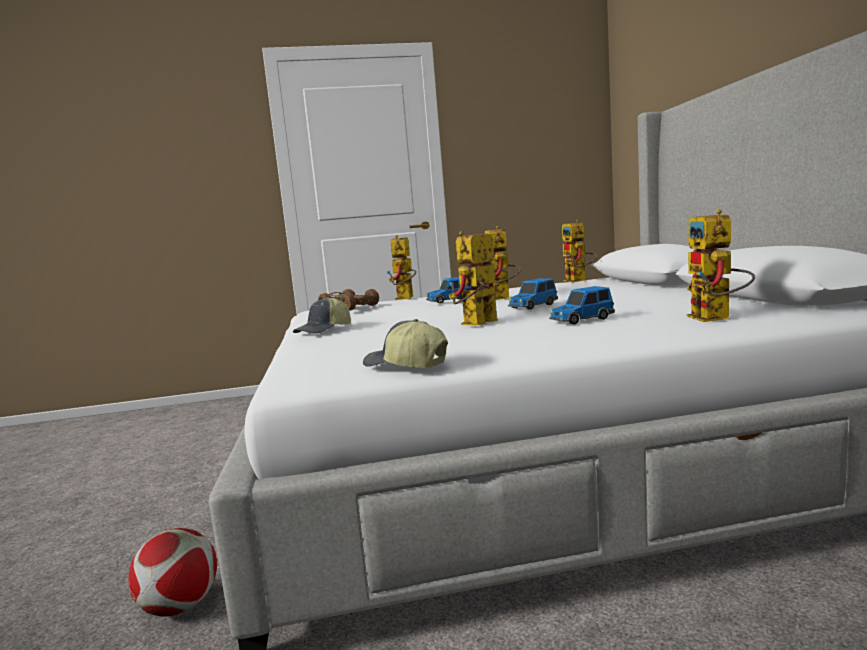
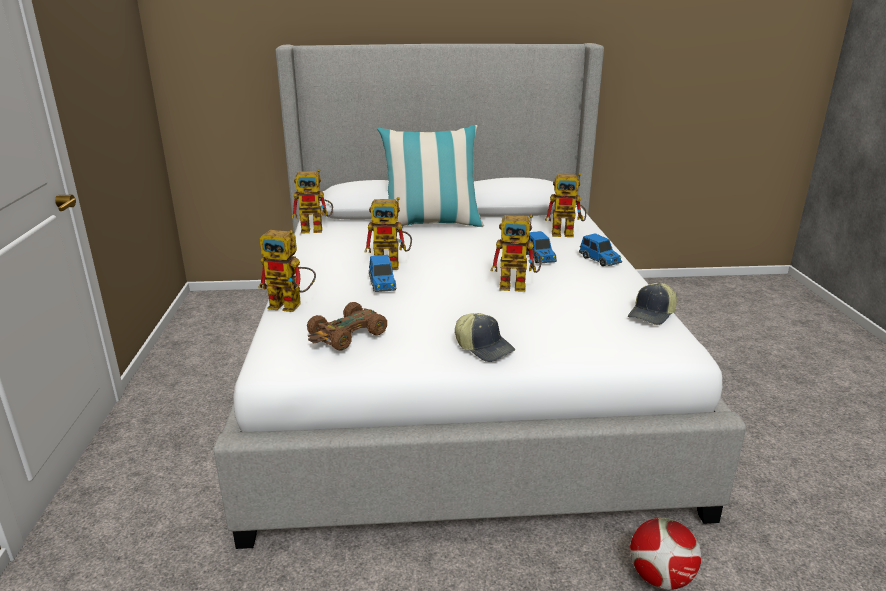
camera: 85 degrees left, 15 degrees up
toy robot [449,231,498,325] -> toy robot turned 45 degrees counterclockwise [491,214,542,292]
toy car [508,278,558,310] -> toy car moved to [579,233,622,266]
none -> pillow [377,125,484,227]

